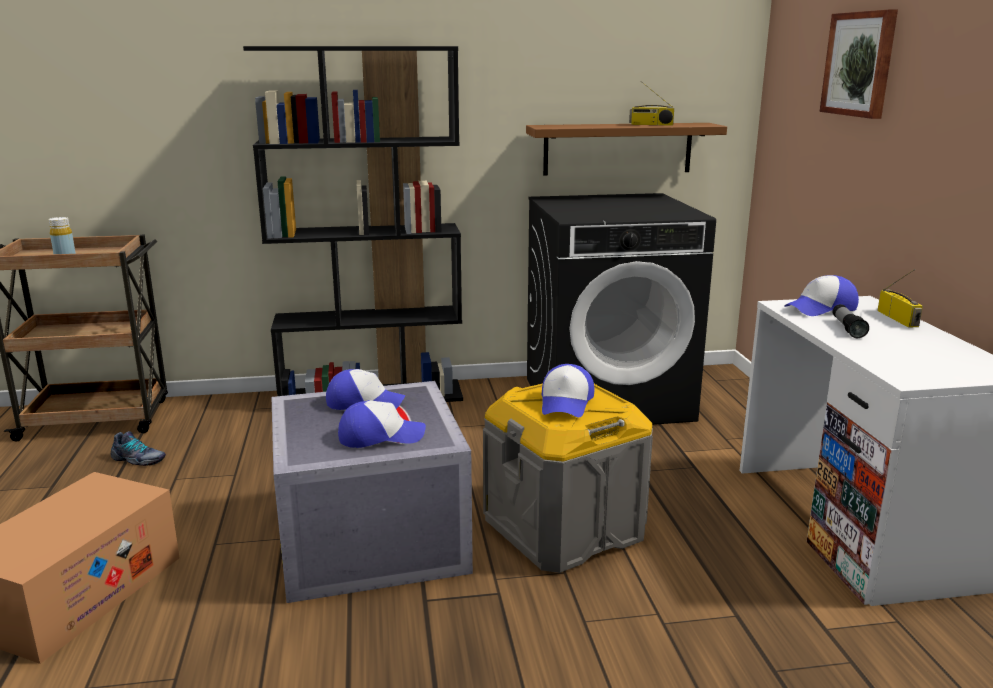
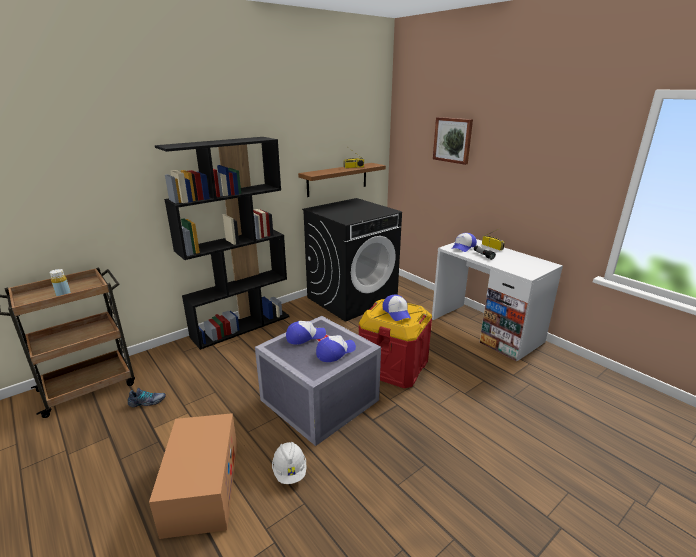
camera: 30 degrees left, 5 degrees up
grey storage box [483,383,653,573] -> red storage box [358,299,432,388]
none -> white hard hat [272,442,306,484]

